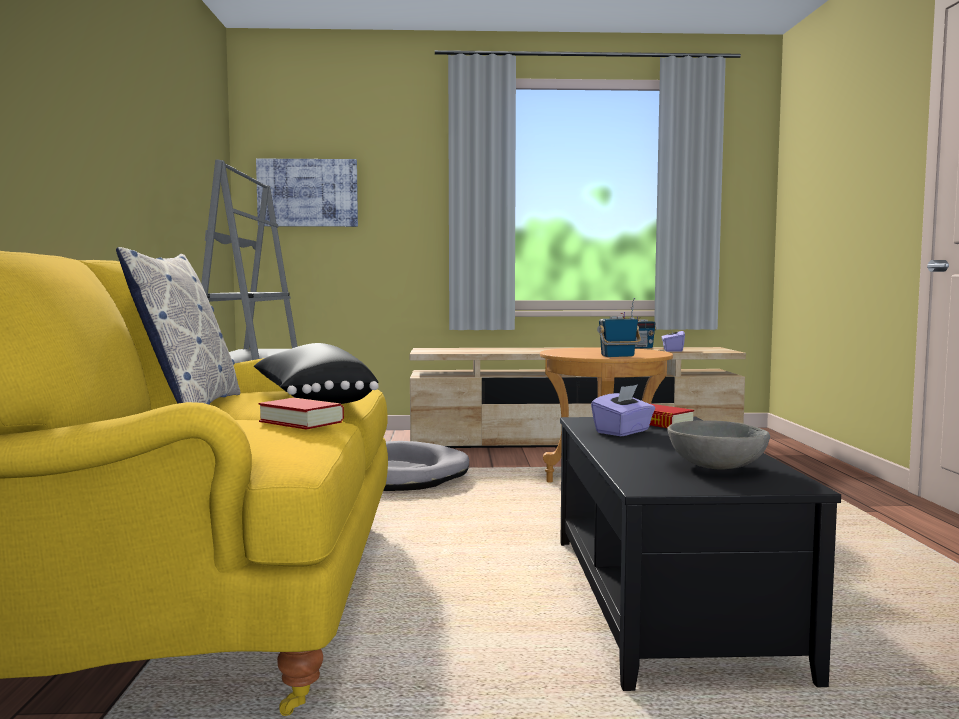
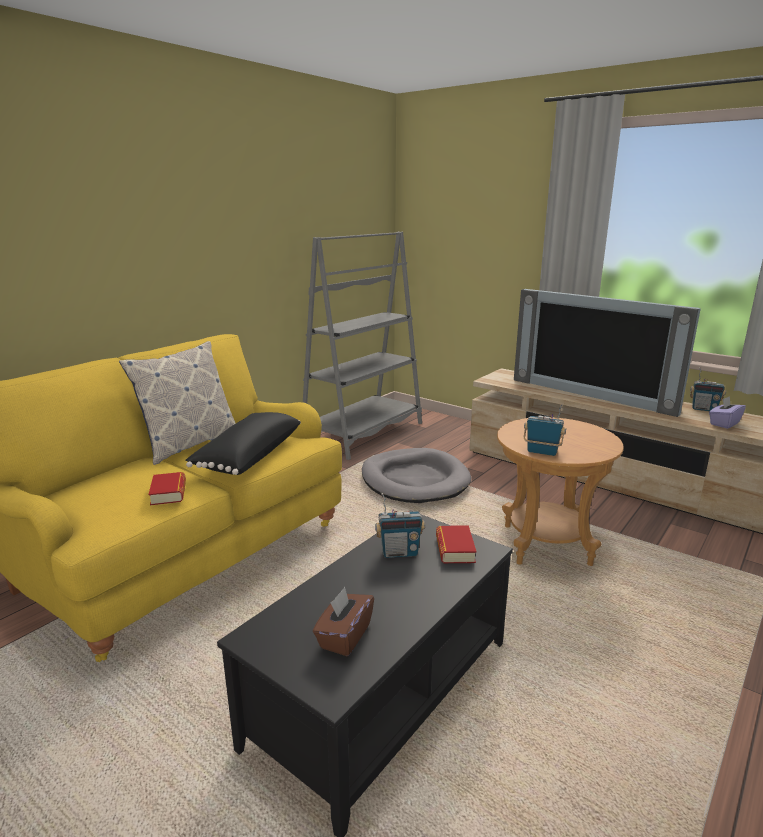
camera: 40 degrees right, 15 degrees up
picture [256,159,358,227] -> none
purple tissue box [591,385,655,436] -> radio [375,493,425,558]
grey bowl [667,420,770,470] -> brown tissue box [313,587,374,656]
none -> television [514,289,701,417]

